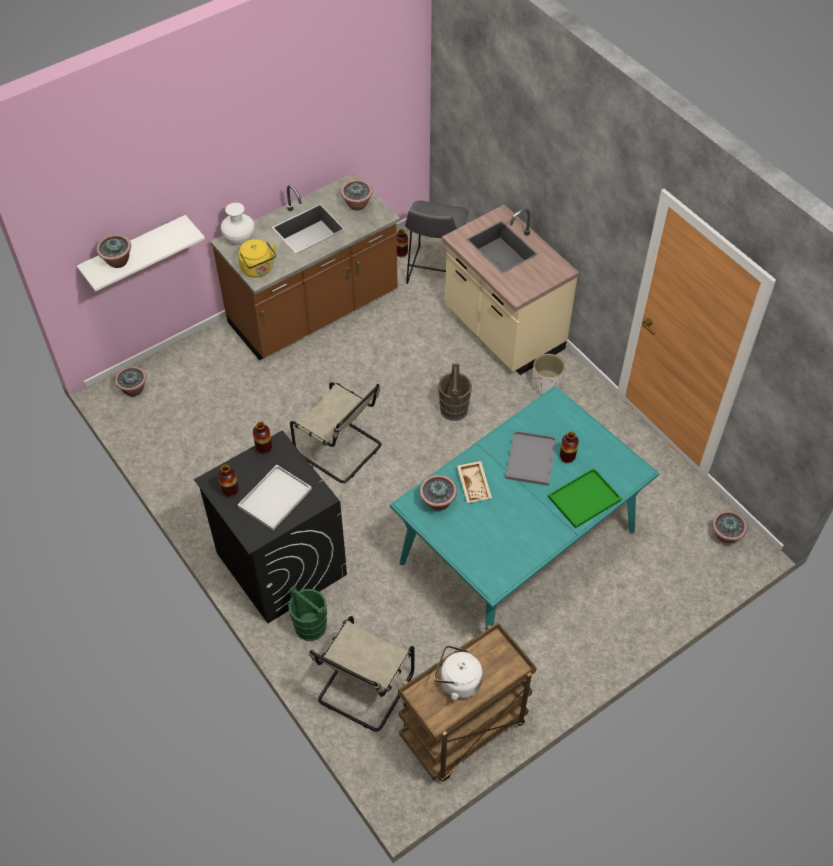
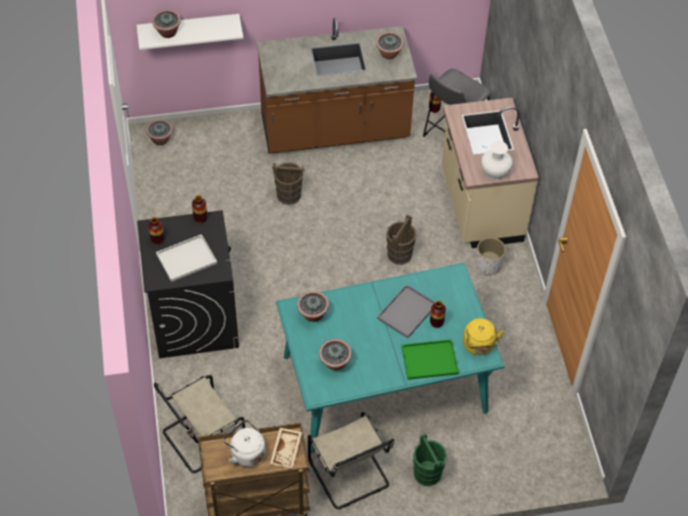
camera: 25 degrees right, 0 degrees up
white vase [221,203,255,247] -> white vase moved to [481,141,513,180]
yellow kettle [238,239,276,278] -> yellow kettle moved to [463,318,504,355]
green bucket [288,584,327,641] -> green bucket moved to [413,433,447,486]
beige chair [290,382,381,483] -> beige chair moved to [308,412,395,509]
beige tray [457,461,492,503] -> beige tray moved to [270,428,302,469]
potted plant [712,510,747,543] -> potted plant moved to [319,339,352,370]
none -> brown bucket [272,162,305,205]

